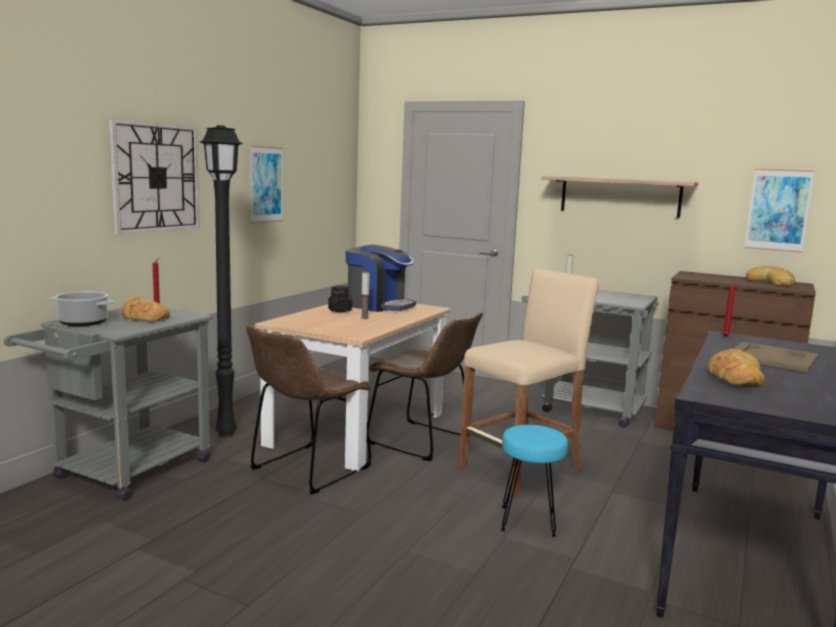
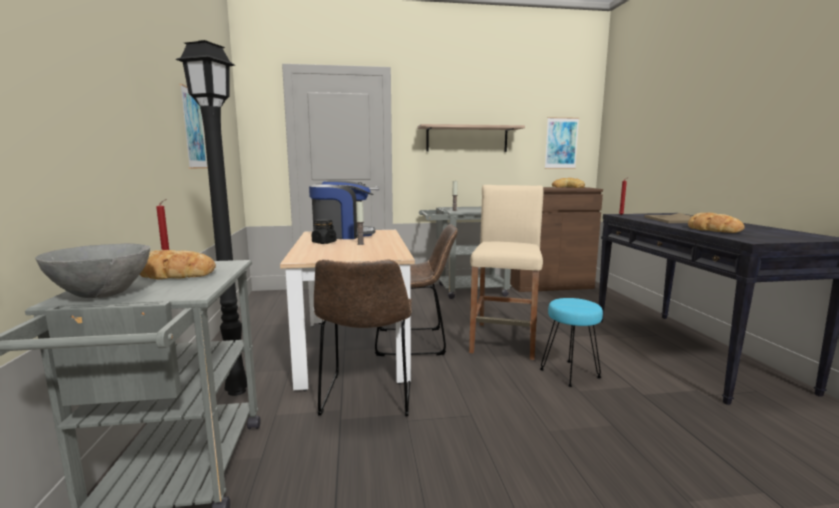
camera: 35 degrees left, 0 degrees up
cooking pot [51,291,114,326] -> grey bowl [35,243,150,298]
wall clock [109,119,200,235] -> none

